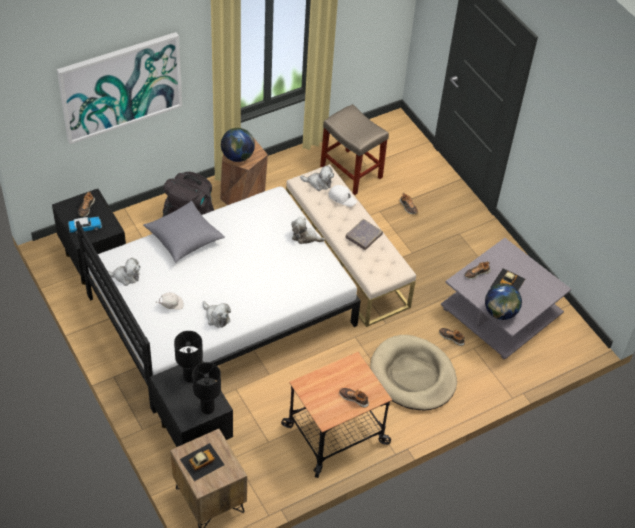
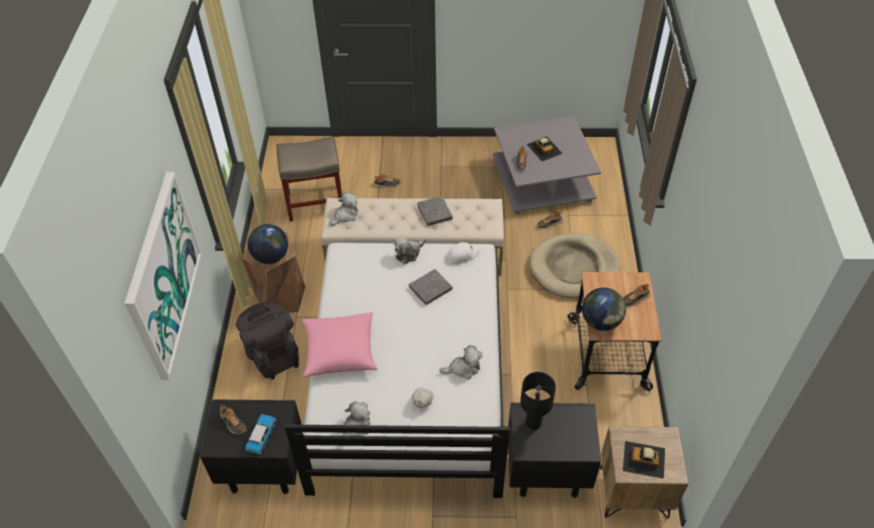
camera: 55 degrees left, 0 degrees up
grey pillow [143,201,225,263] -> pink pillow [302,312,377,377]
toy car [180,443,225,481] -> toy car turned 75 degrees counterclockwise [623,441,665,479]
black table lamp [192,362,221,414] -> none
white cap [328,185,357,207] -> white cap moved to [447,242,480,265]
globe [485,283,522,320] -> globe moved to [582,288,626,331]
none -> grey book [409,269,453,305]

